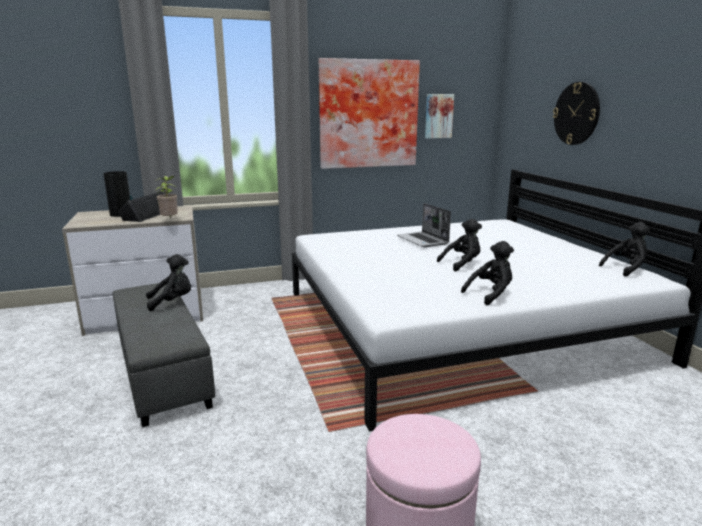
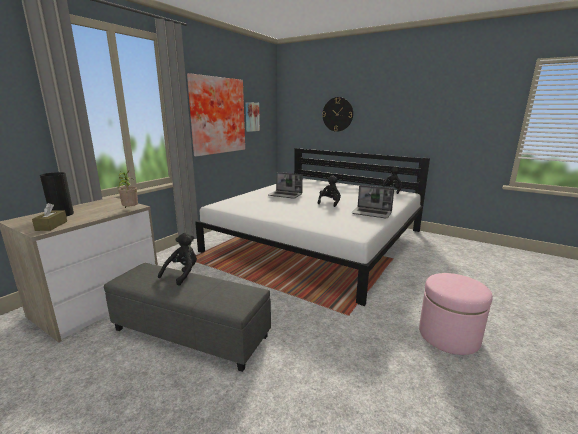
camera: 40 degrees left, 0 degrees up
black speaker [118,191,165,222] -> none
black plush toy [461,241,514,305] -> laptop [352,185,394,218]
none -> brown tissue box [32,203,67,231]

